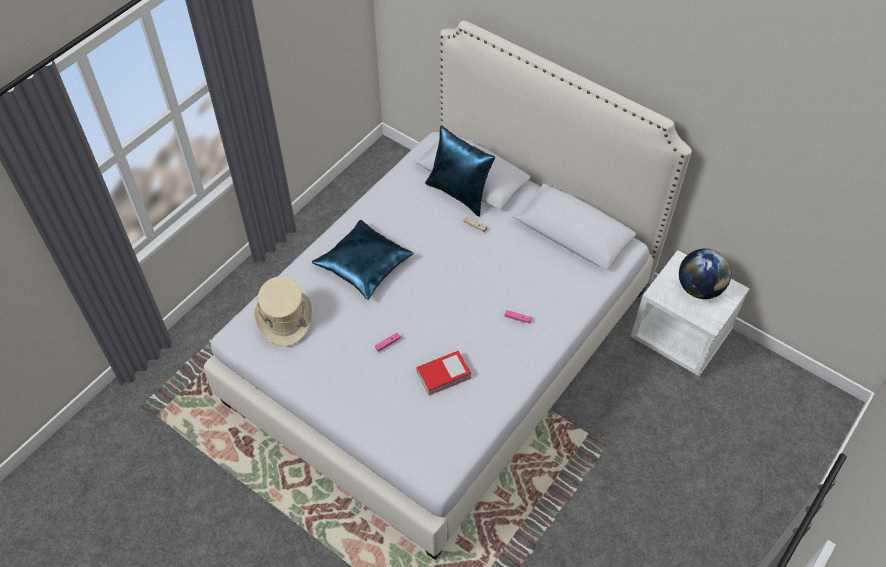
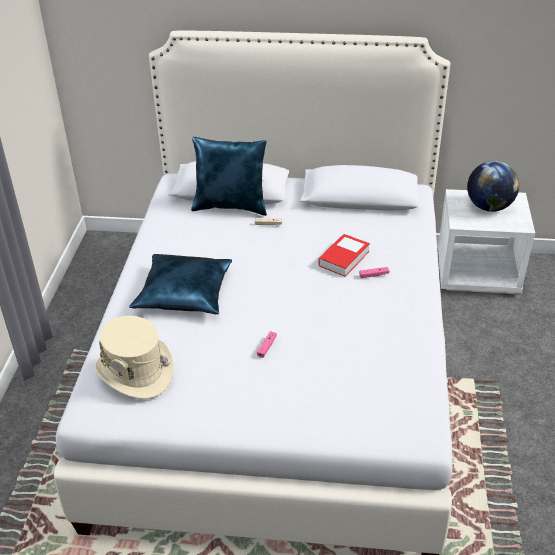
camera: 30 degrees left, 15 degrees down
book [417,351,471,395] -> book moved to [318,234,370,277]

